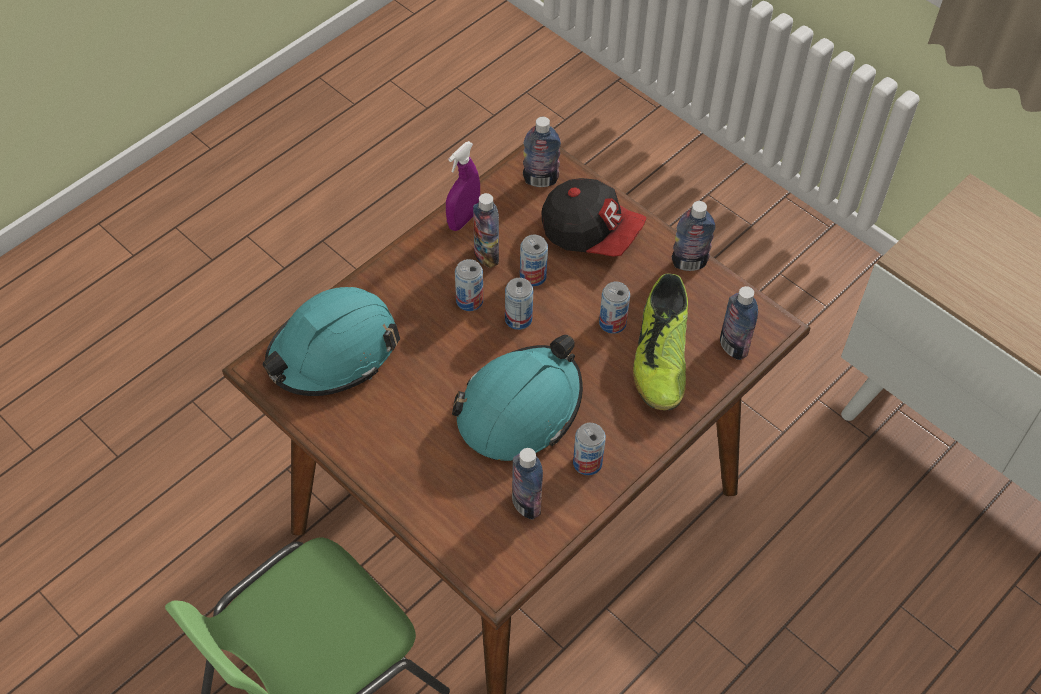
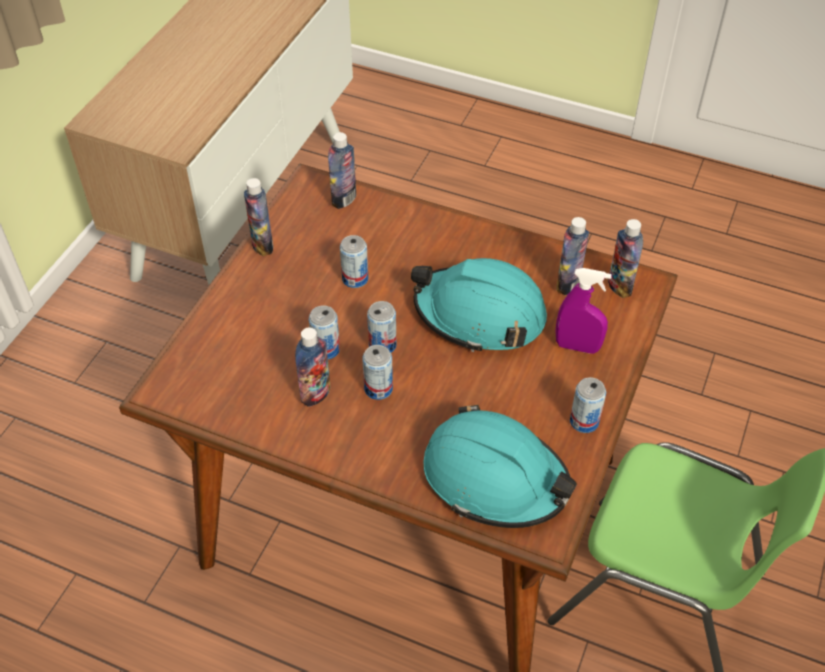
camera: 110 degrees left, 5 degrees down
purple spray bottle [446,141,480,231] -> purple spray bottle moved to [555,268,612,354]
bottle [523,117,561,187] -> bottle moved to [608,219,643,298]
cap [541,178,647,257] -> none
can [573,423,606,475] -> can moved to [570,377,606,433]
shoe [633,273,688,410] -> none

